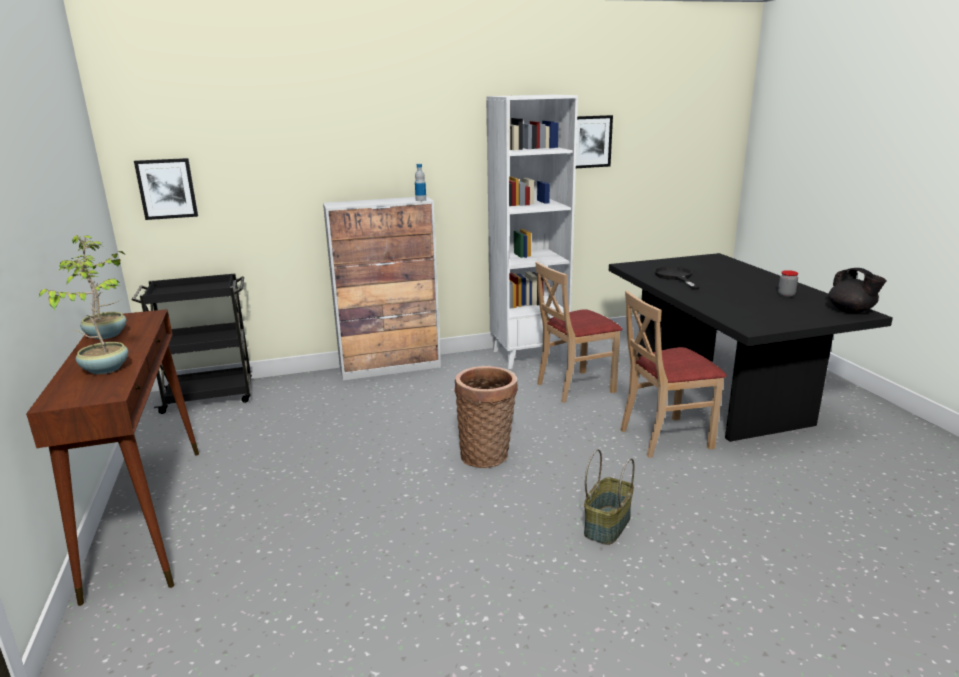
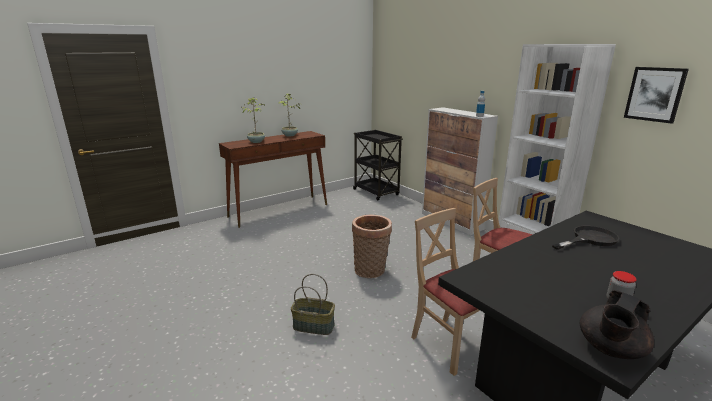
camera: 70 degrees right, 0 degrees up
picture [134,158,198,220] -> none

